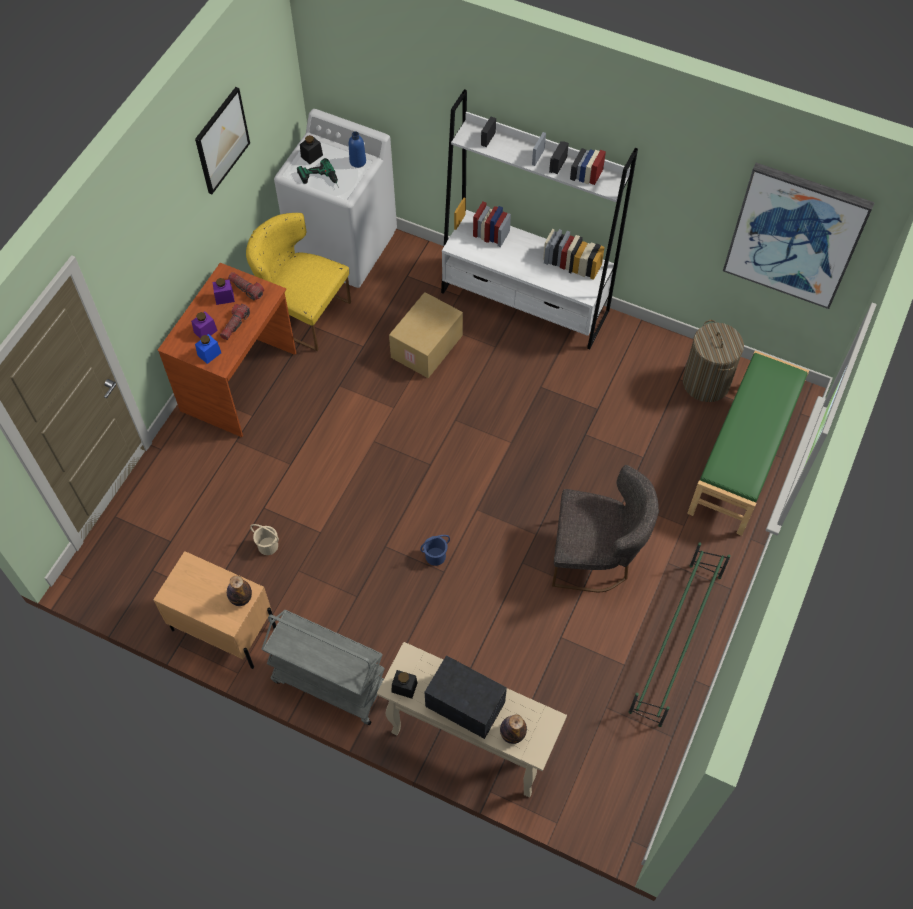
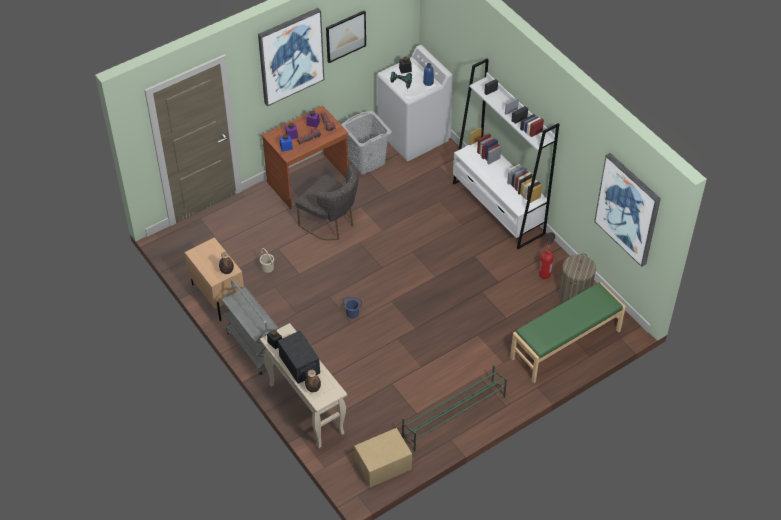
camera: 30 degrees right, 10 degrees down
yellow chair [246,213,351,351] -> grey laundry basket [341,111,392,174]
cardboard box [389,292,463,378] -> cardboard box moved to [354,428,412,488]
grey chair [552,465,659,592] -> grey chair moved to [295,164,359,240]
none -> picture [258,8,324,106]
none -> fire extinguisher [539,232,555,279]

